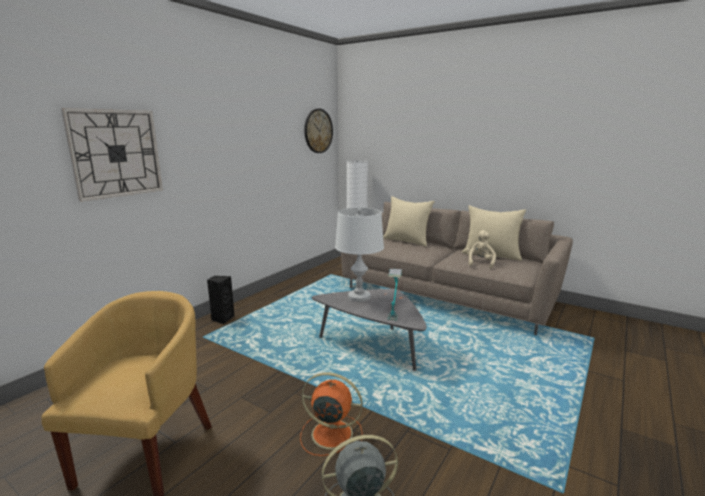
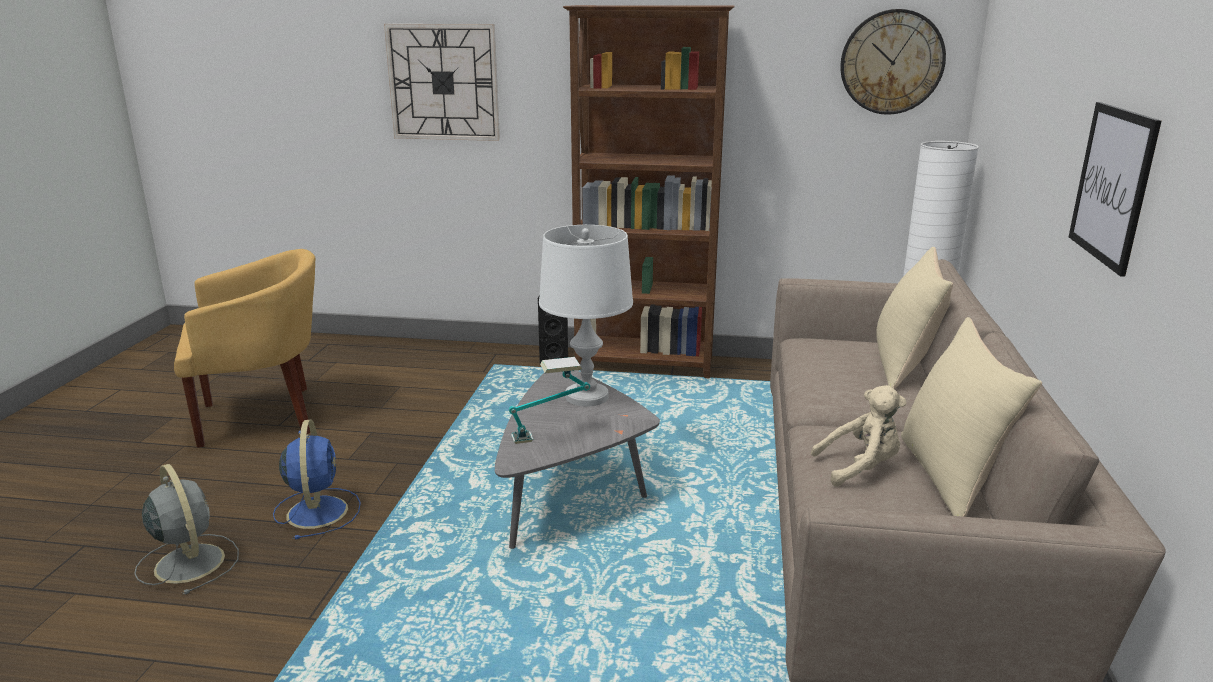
camera: 65 degrees right, 5 degrees up
orange fan [300,372,363,456] -> blue fan [273,420,361,540]
none -> brown bookcase [563,5,735,378]
none -> picture [1069,102,1161,277]

